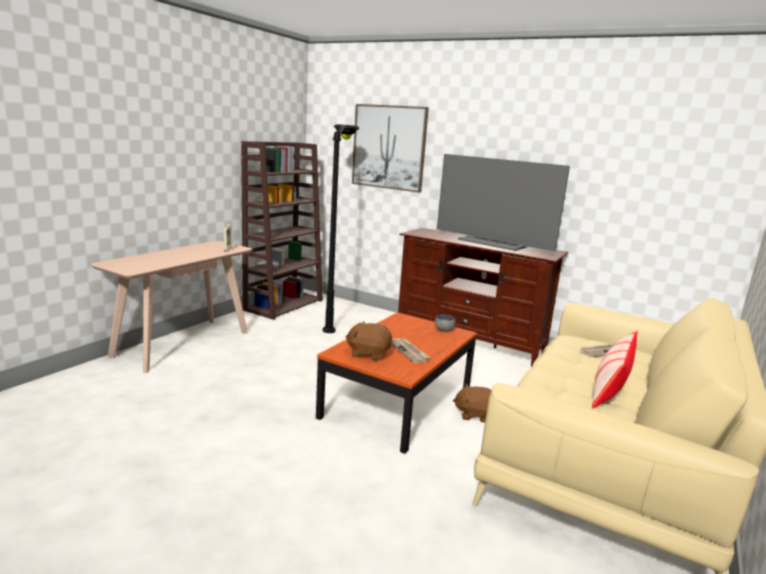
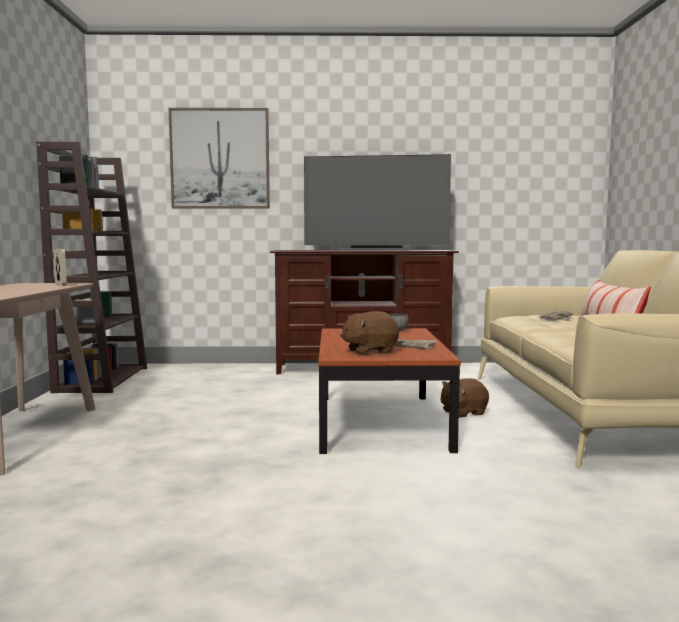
camera: 30 degrees left, 10 degrees down
black floor lamp [323,124,360,333] -> none

